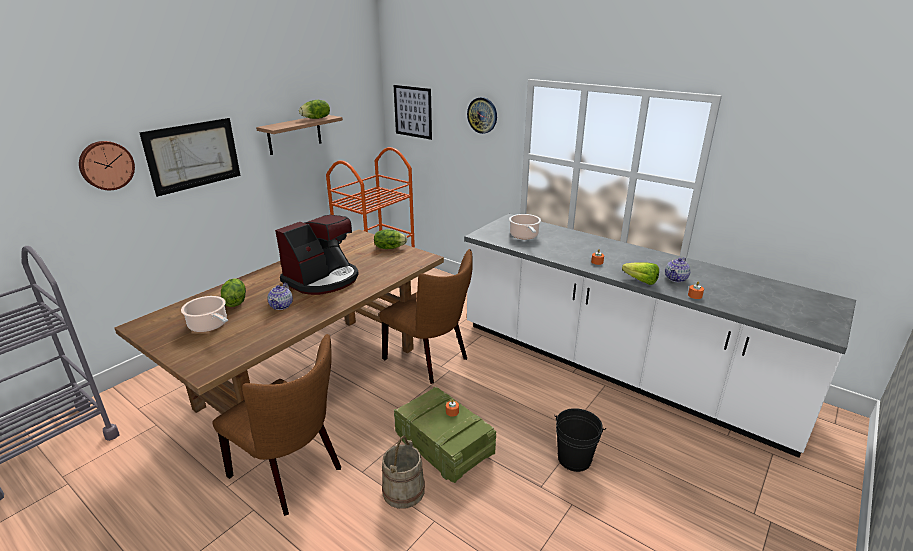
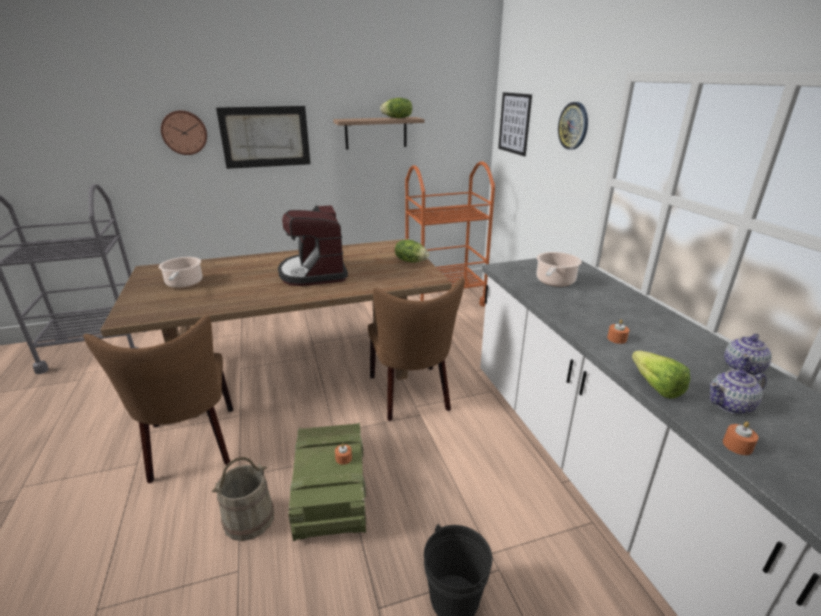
camera: 35 degrees right, 0 degrees up
lettuce [221,278,246,307] -> none
teapot [268,283,293,310] -> teapot moved to [724,334,772,375]
coffee machine [275,215,359,295] -> coffee machine turned 90 degrees clockwise [278,205,348,286]

